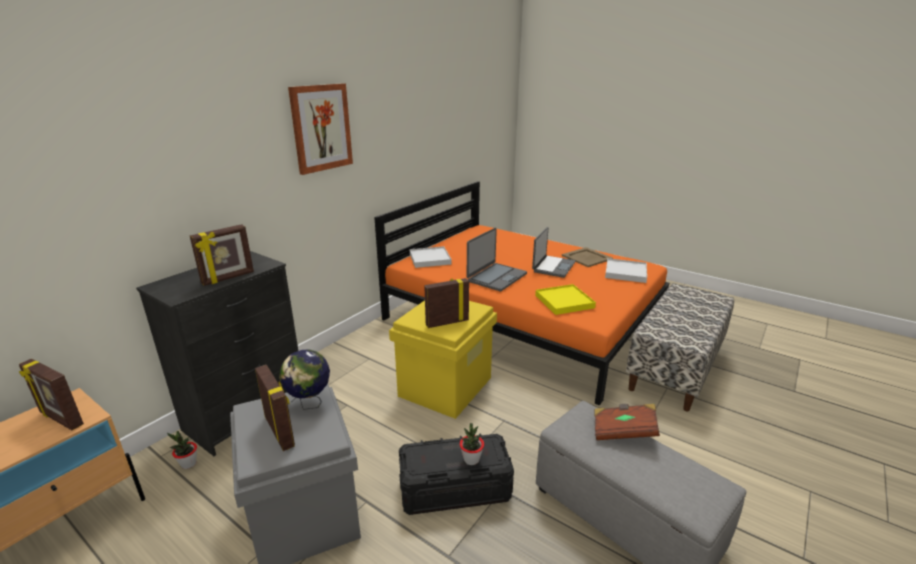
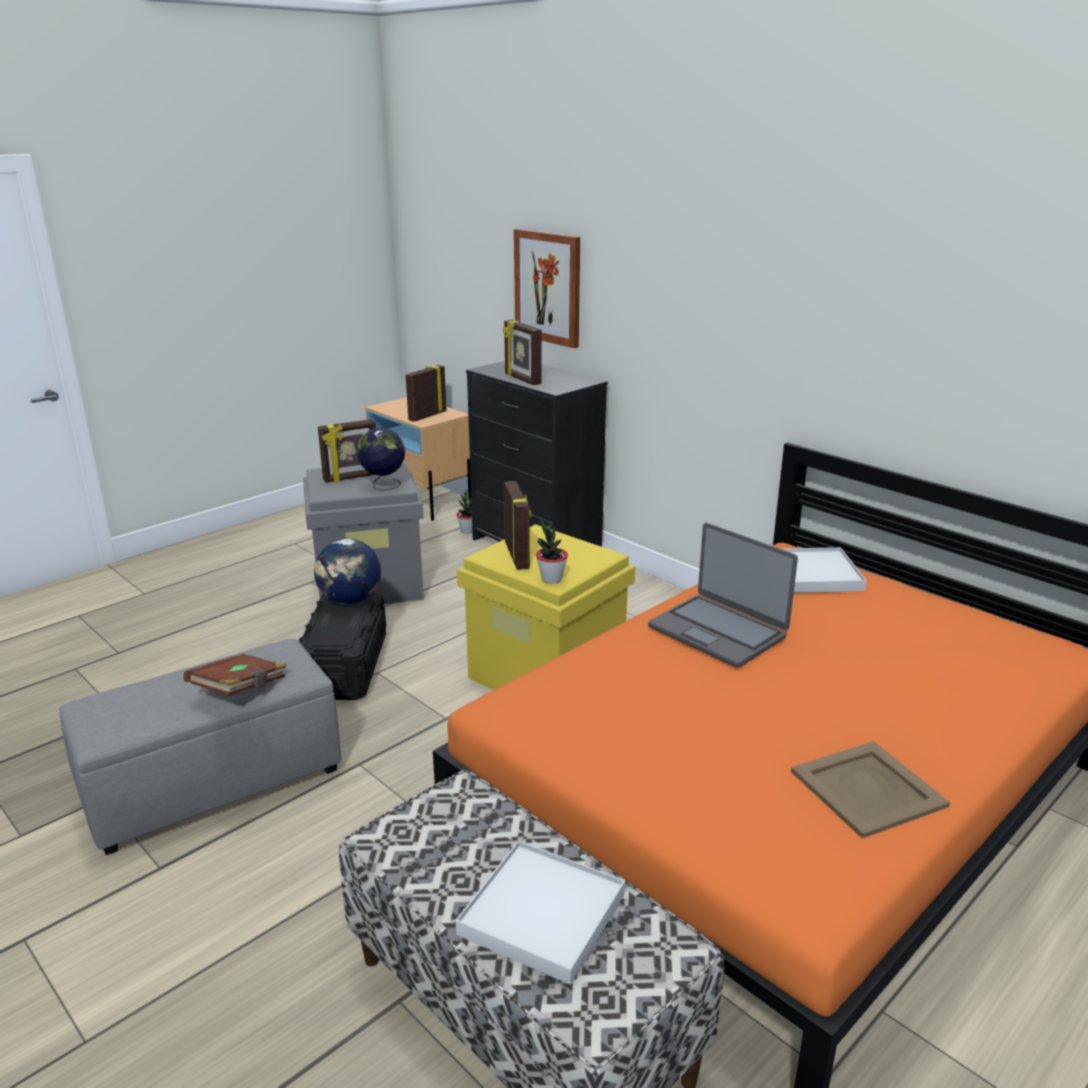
camera: 100 degrees right, 0 degrees up
picture [288,83,353,175] -> picture moved to [514,229,580,348]
potted plant [460,423,484,465] -> potted plant moved to [536,519,568,583]
laptop [532,227,576,278] -> none
yellow tray [535,284,596,315] -> none
white tray [605,258,647,283] -> white tray moved to [455,840,625,985]
none -> globe [314,539,381,604]

